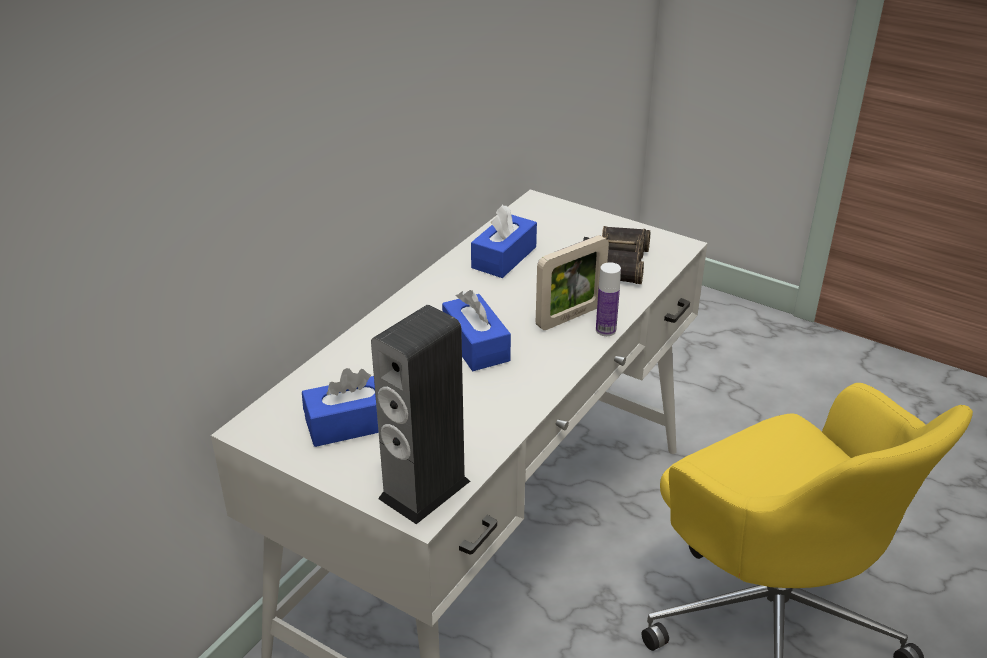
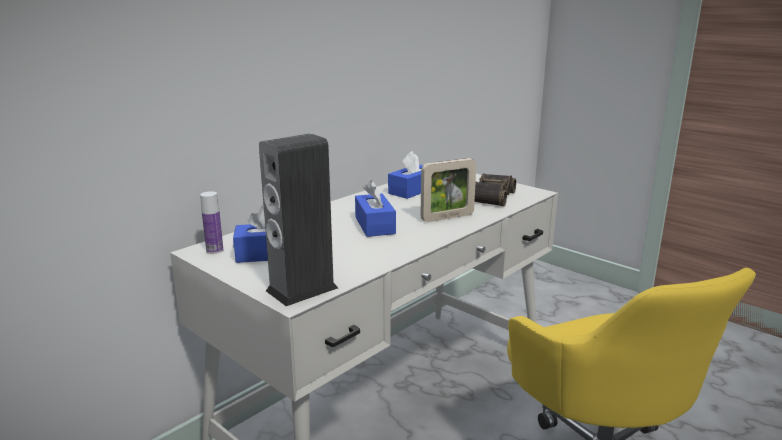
camera: 10 degrees right, 15 degrees down
bottle [596,262,621,336] -> bottle moved to [200,191,223,254]

